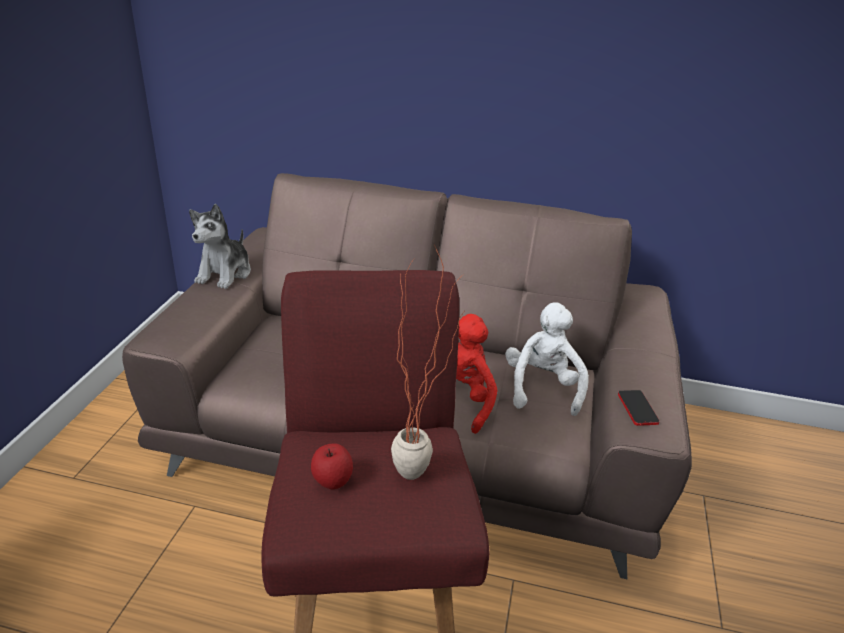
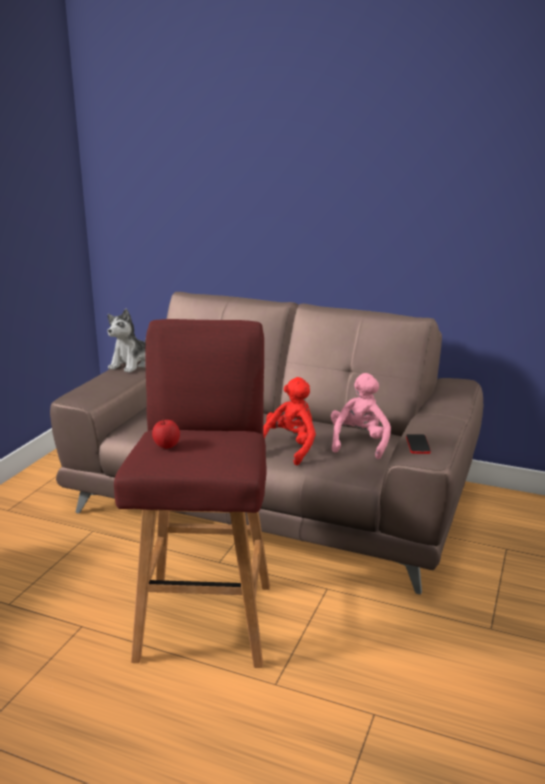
camera: 10 degrees right, 10 degrees down
potted plant [391,245,465,480] -> none
white plush toy [506,302,589,416] -> pink plush toy [331,373,391,459]

